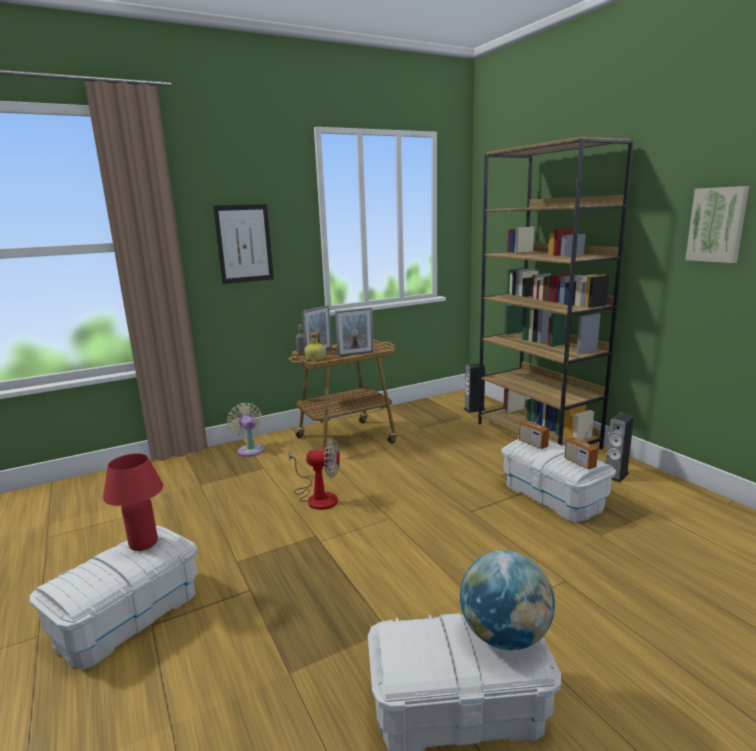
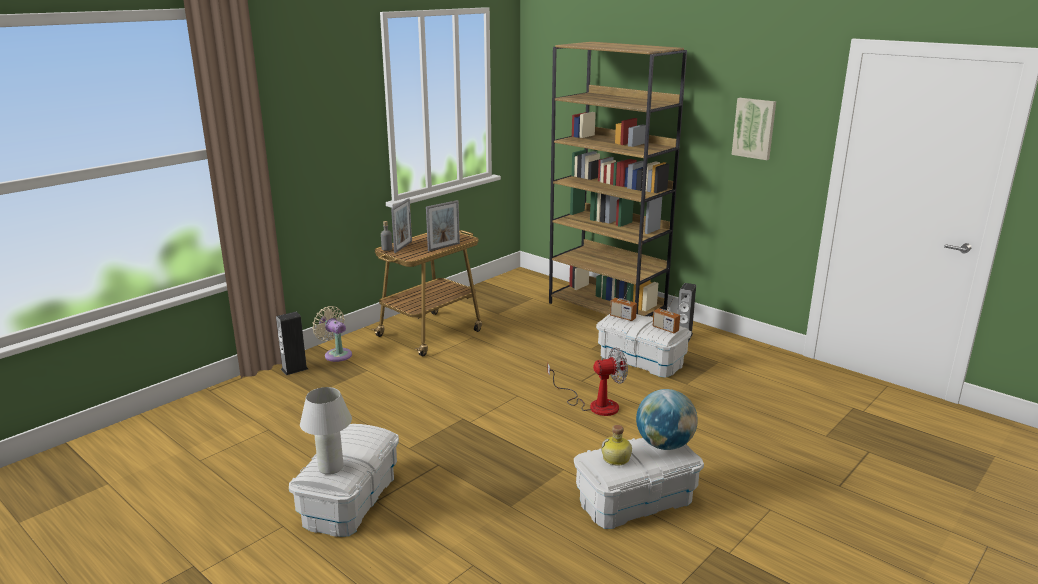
camera: 20 degrees left, 5 degrees up
red table lamp [103,453,163,551] -> none
picture [213,204,274,284] -> none
fan [288,439,340,510] -> fan moved to [547,347,628,416]
bottle [304,332,326,361] -> bottle moved to [601,425,632,466]
speaker [464,363,486,413] -> speaker moved to [276,312,308,375]
none -> white table lamp [300,387,352,475]

